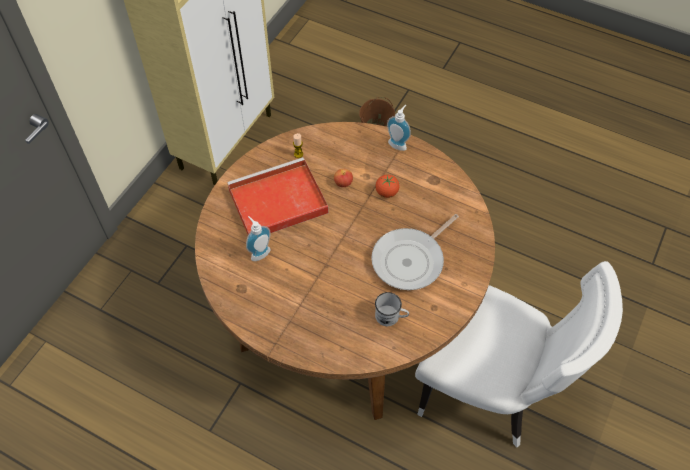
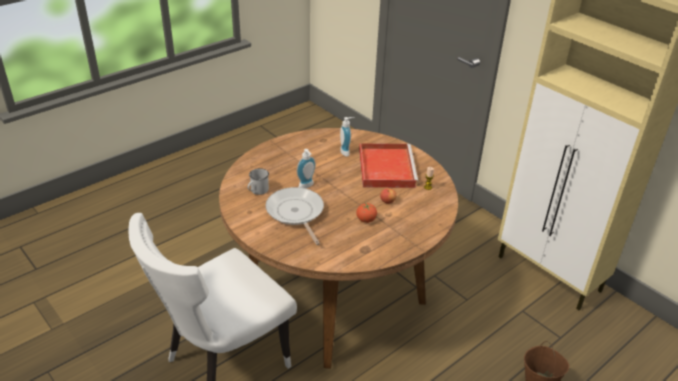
camera: 110 degrees right, 20 degrees down
soap dispenser [387,105,411,151] -> soap dispenser moved to [297,149,316,188]

